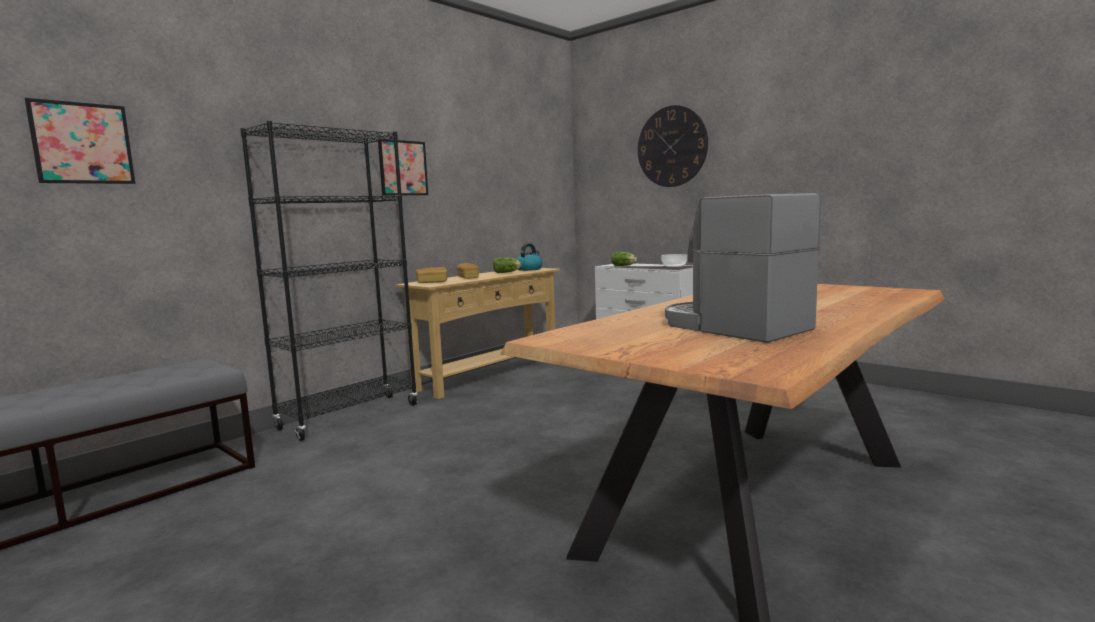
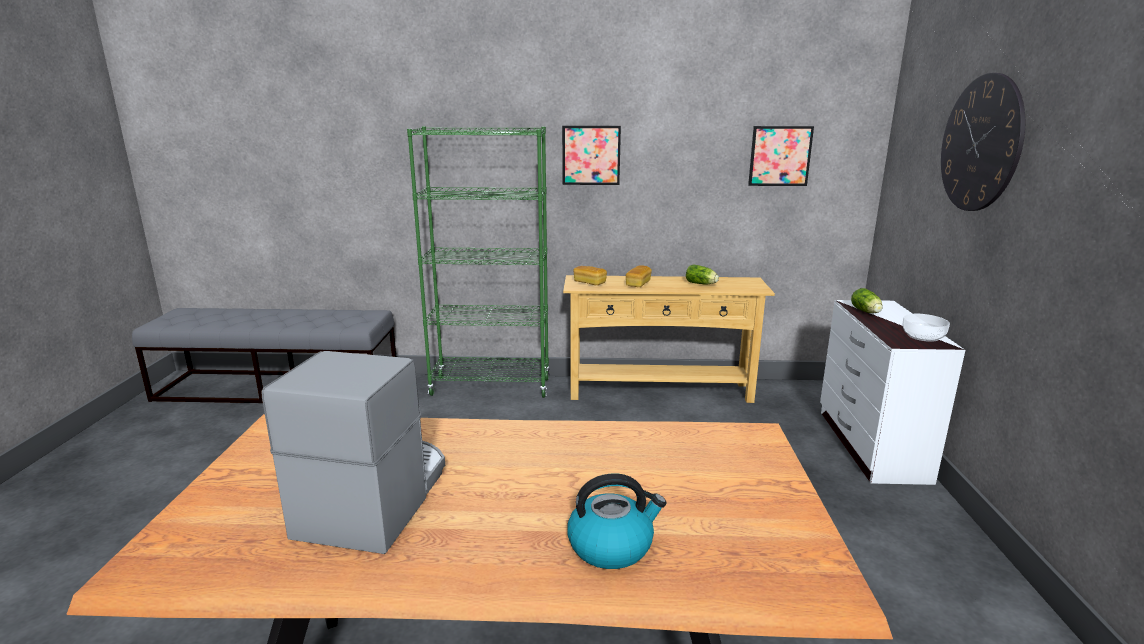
camera: 50 degrees right, 10 degrees up
picture [25,98,135,184] -> picture moved to [748,126,814,186]
black bookcase [240,121,418,441] -> green bookcase [407,126,550,398]
kettle [516,243,543,271] -> kettle moved to [567,473,666,569]

